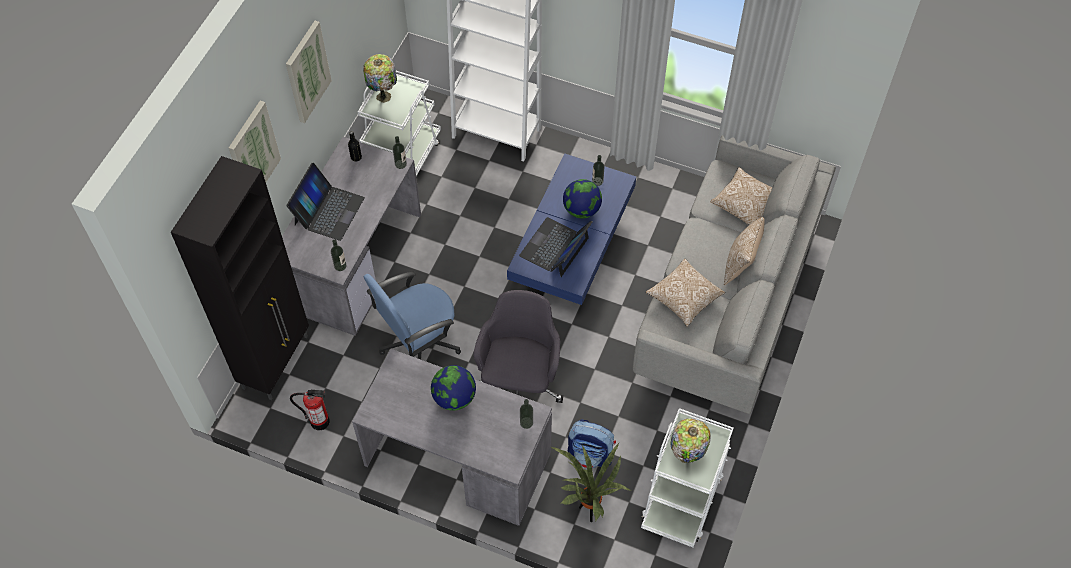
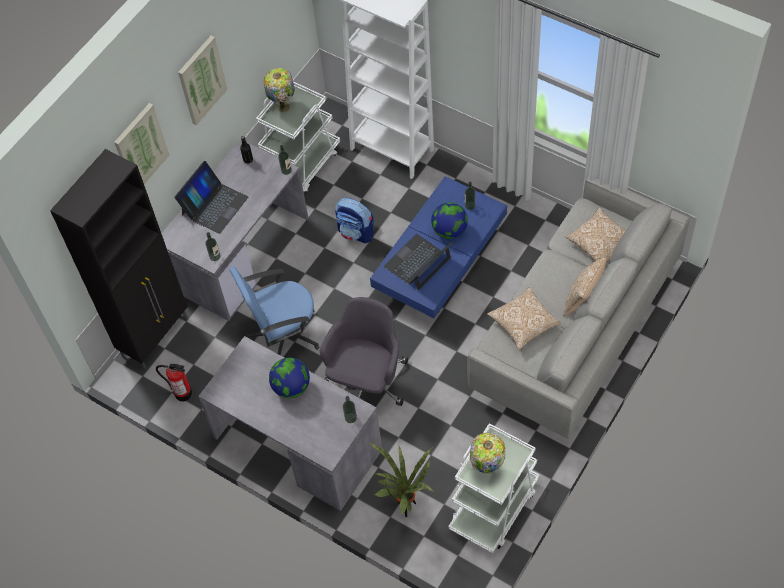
camera: 15 degrees right, 0 degrees up
backpack [568,420,616,468] -> backpack moved to [335,198,374,244]

